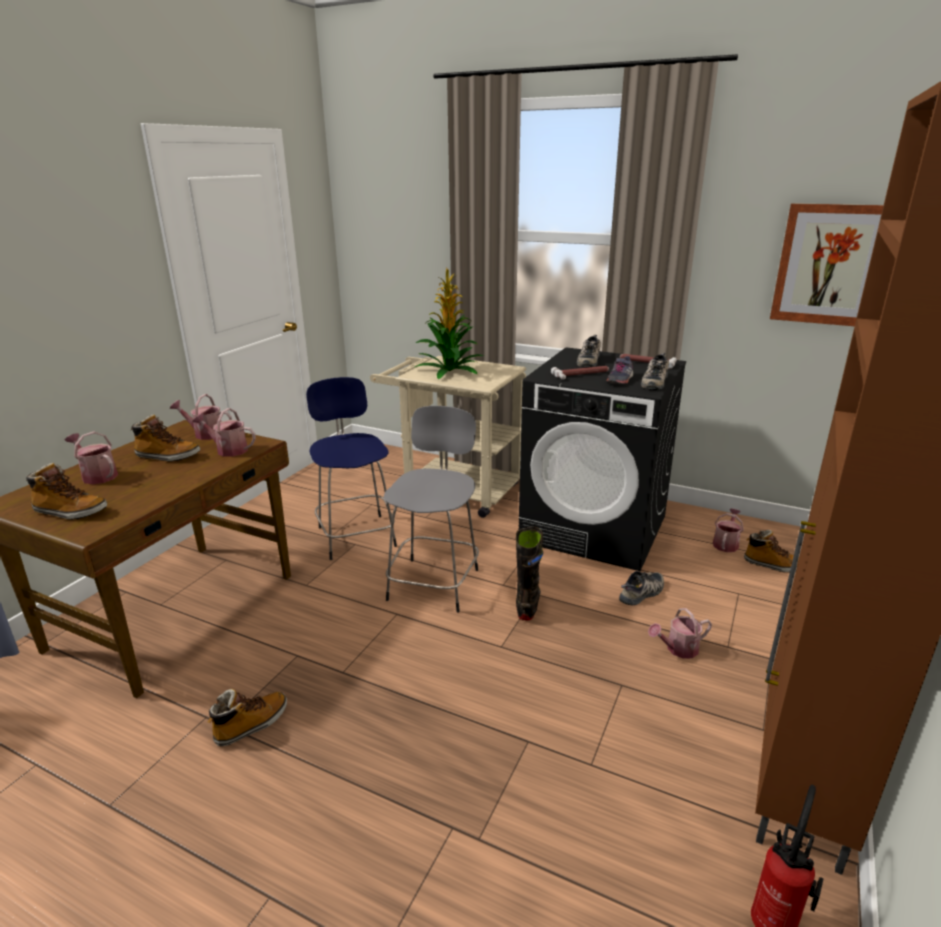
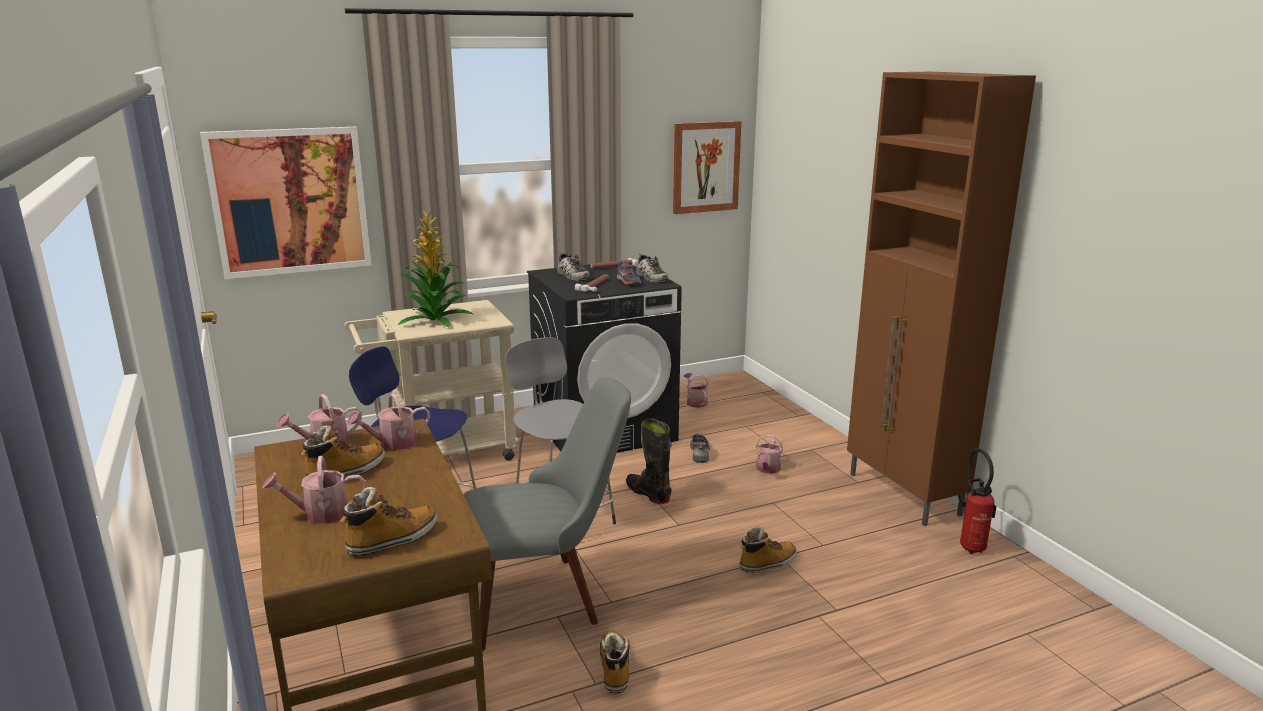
camera: 50 degrees left, 5 degrees down
boot [744,530,799,573] -> boot moved to [739,526,797,573]
none -> picture [200,127,372,279]
none -> grey chair [463,377,631,651]

